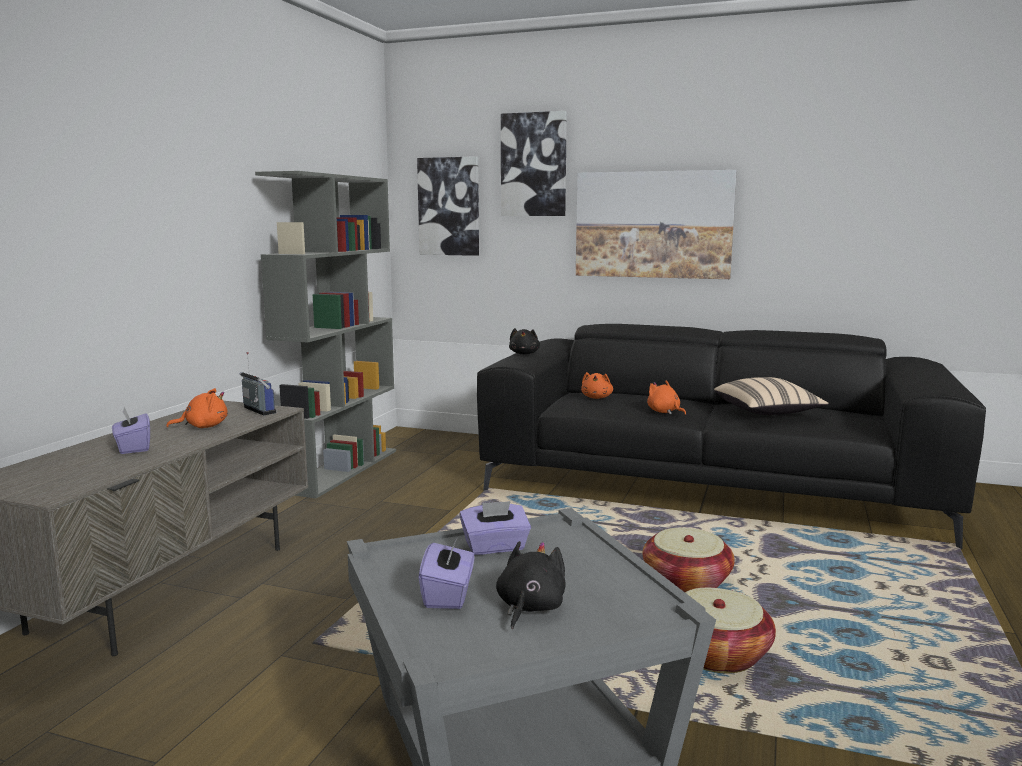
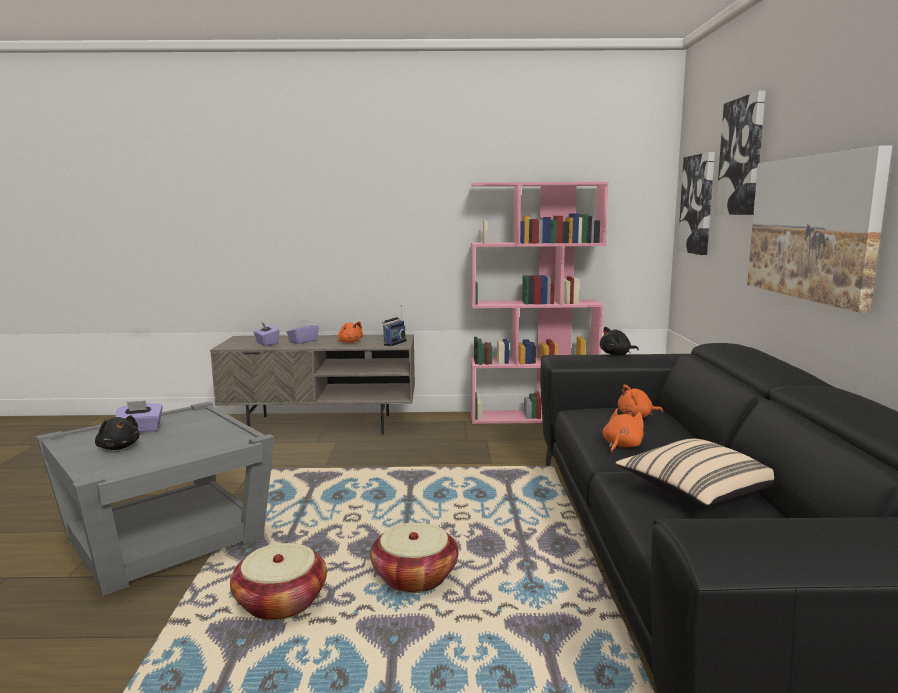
camera: 70 degrees right, 0 degrees up
grey bookcase [255,171,396,498] -> pink bookcase [471,182,609,424]
purple tissue box [459,501,531,555] -> purple tissue box moved to [254,322,280,346]
black plush toy [496,541,566,629] -> black plush toy turned 45 degrees clockwise [95,415,139,450]

